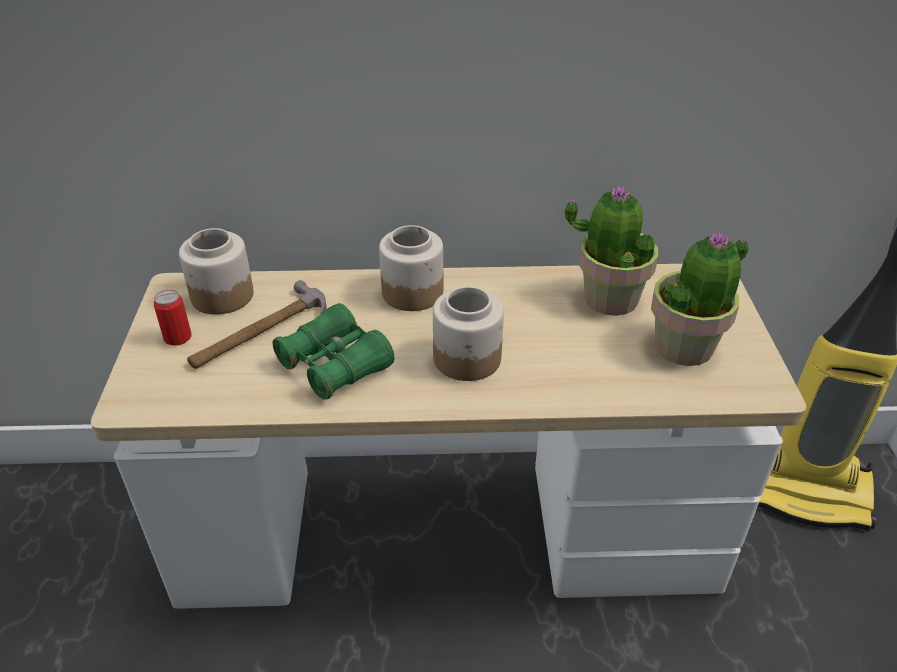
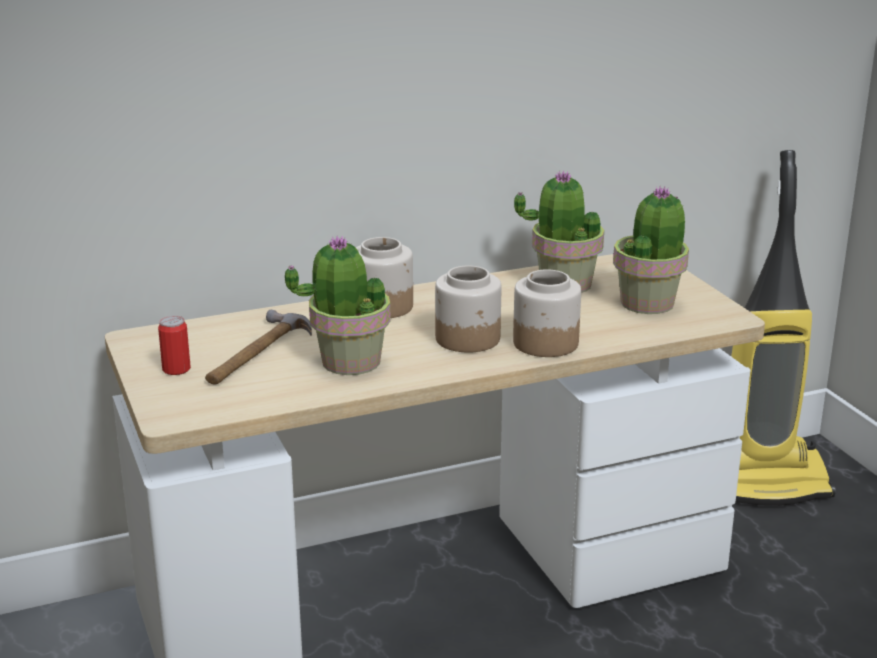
camera: 20 degrees left, 15 degrees down
jar [179,228,253,315] -> jar moved to [513,269,581,357]
green binoculars [272,303,394,400] -> potted plant [285,235,391,375]

